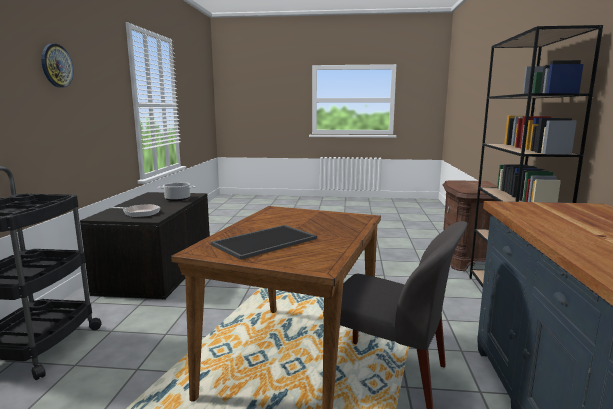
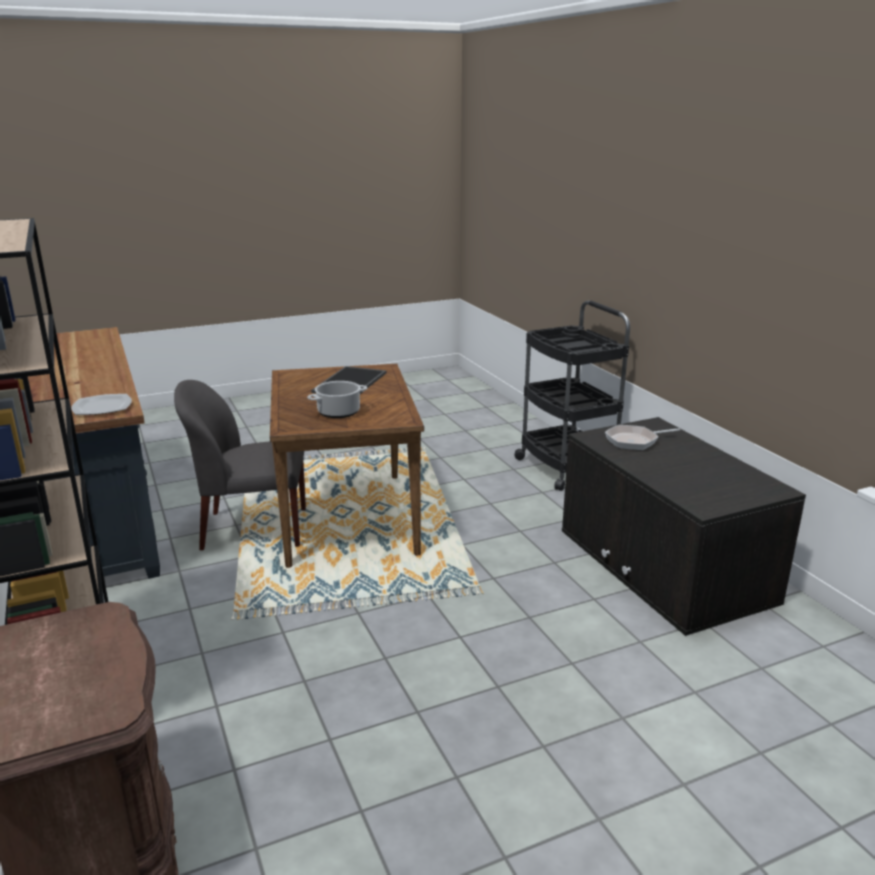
camera: 150 degrees right, 10 degrees up
wall clock [41,44,73,88] -> none
cooking pot [158,182,196,201] -> cooking pot moved to [307,381,368,418]
none -> plate [71,394,132,415]

